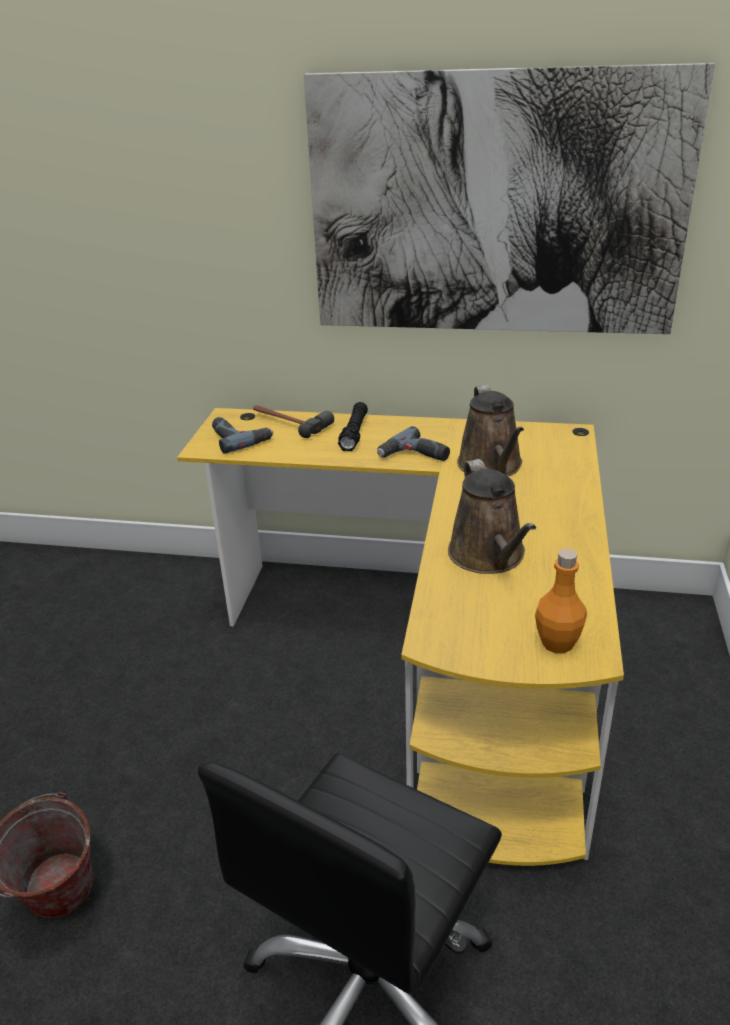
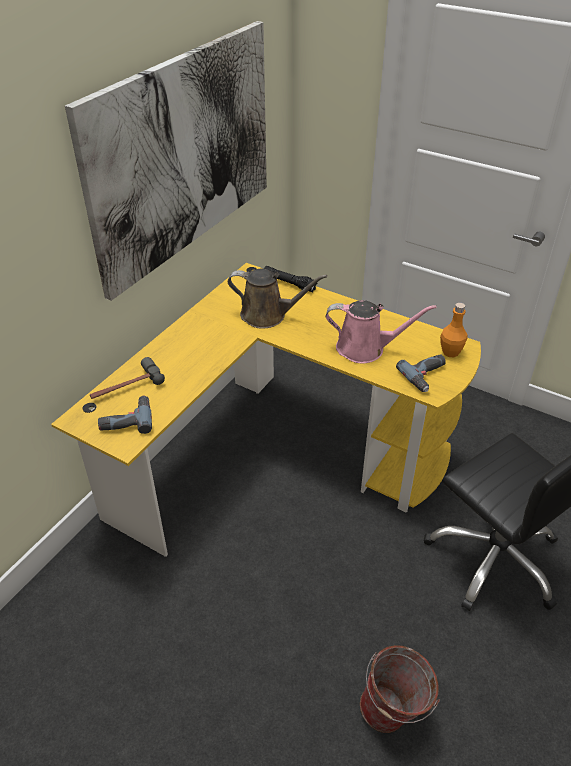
camera: 70 degrees left, 10 degrees up
black flashlight [338,402,368,451] -> black flashlight moved to [264,266,317,292]
power drill [377,426,450,461] -> power drill moved to [396,354,446,392]
brown watering can [448,459,536,574] -> pink watering can [326,300,436,363]

